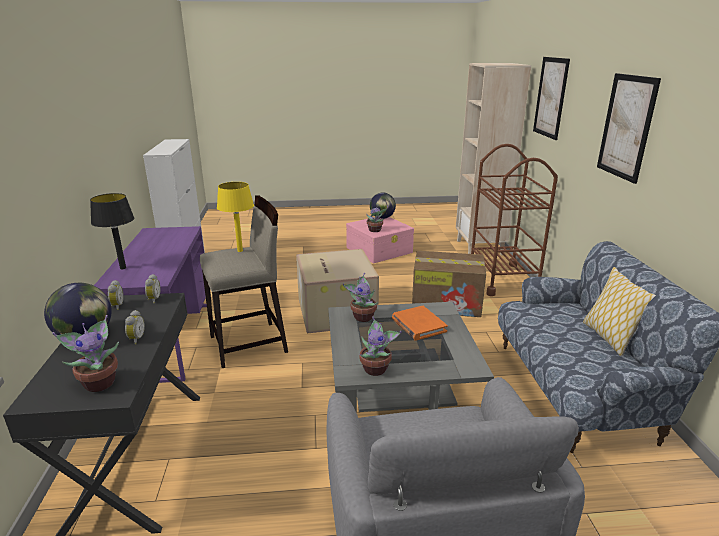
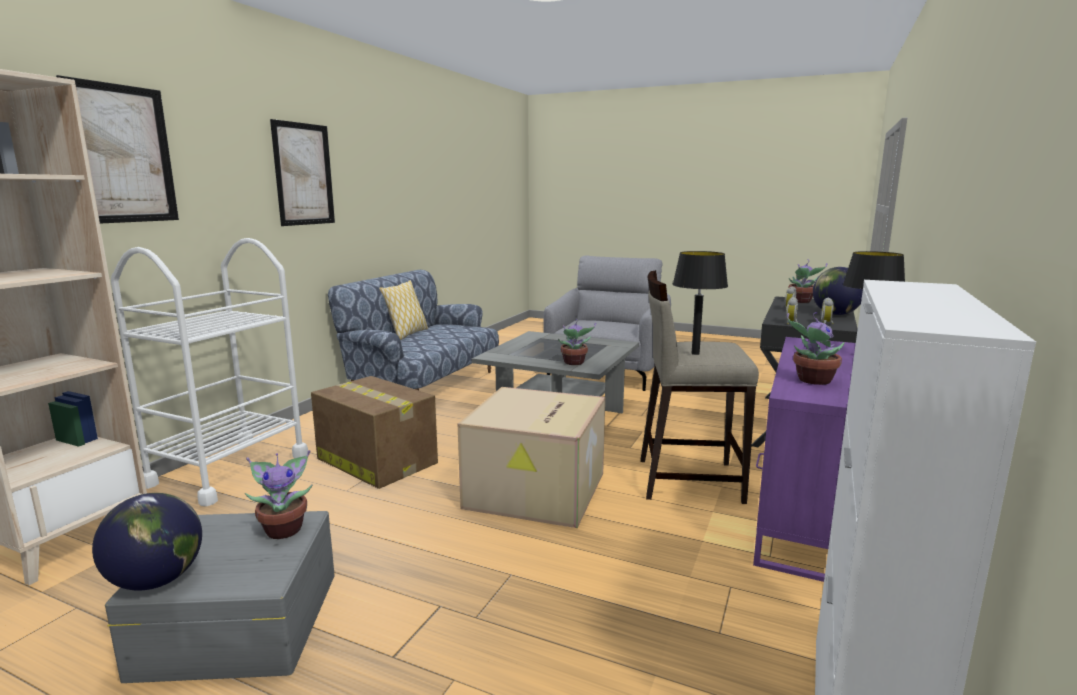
camera: 150 degrees left, 10 degrees down
yellow table lamp [217,182,254,252] -> black table lamp [673,251,728,355]
pink storage box [346,217,414,263] -> grey storage box [105,511,335,683]
potted plant [359,316,402,376] -> potted plant moved to [787,312,845,385]
orange book [392,306,448,341] -> none
brown cart [471,144,558,296] -> white cart [111,238,308,506]

